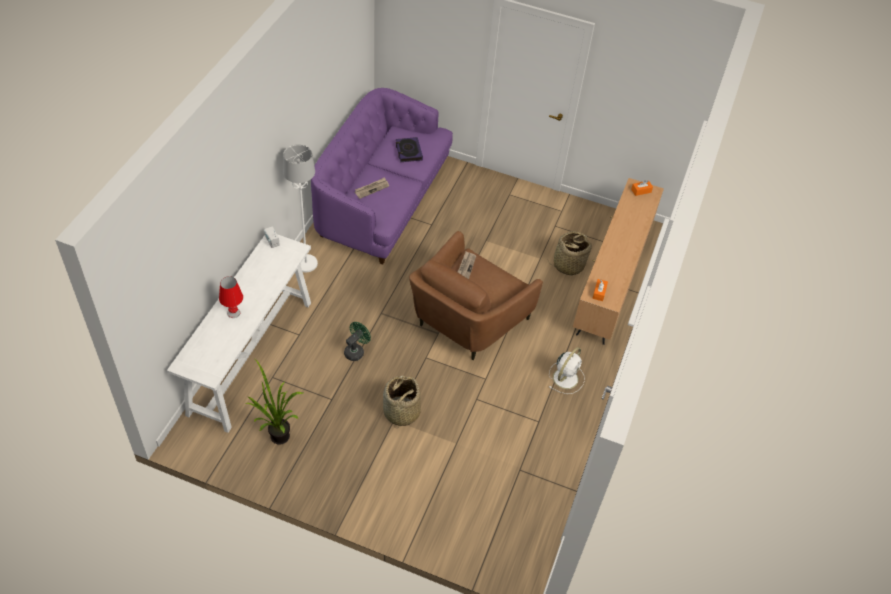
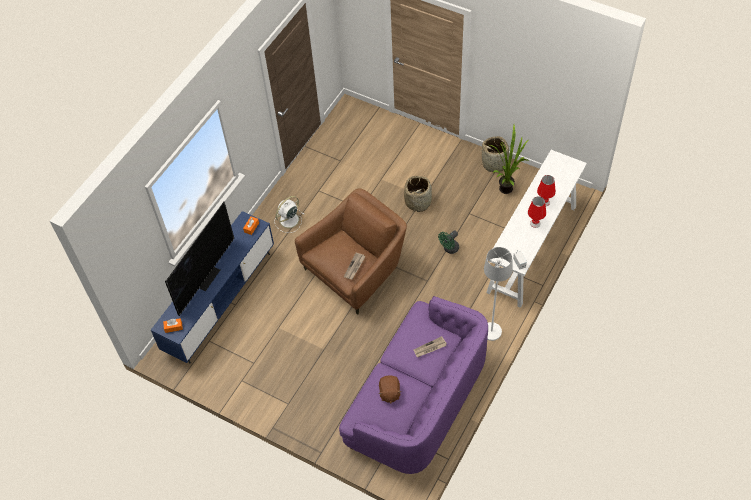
camera: 165 degrees left, 5 degrees up
book [396,137,423,162] -> brown plush toy [379,376,401,403]
basket [548,231,592,276] -> basket moved to [479,136,509,172]
brown tv stand [573,178,664,345] -> blue tv stand [151,211,274,364]
none -> television [165,202,234,316]
none -> red table lamp [528,196,546,228]

